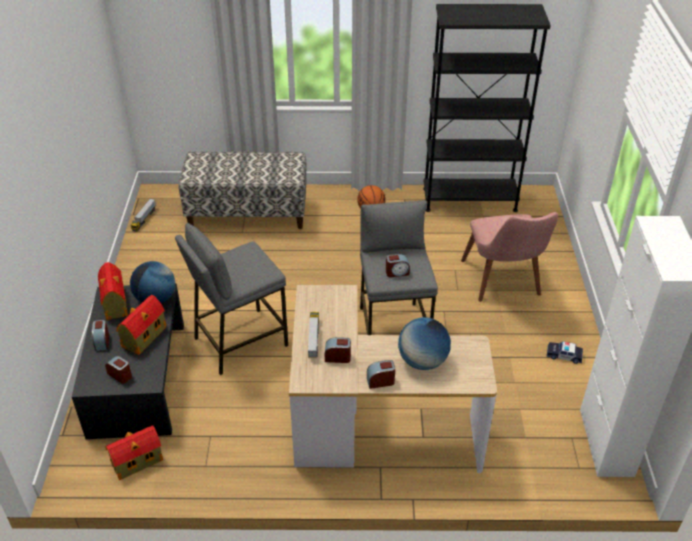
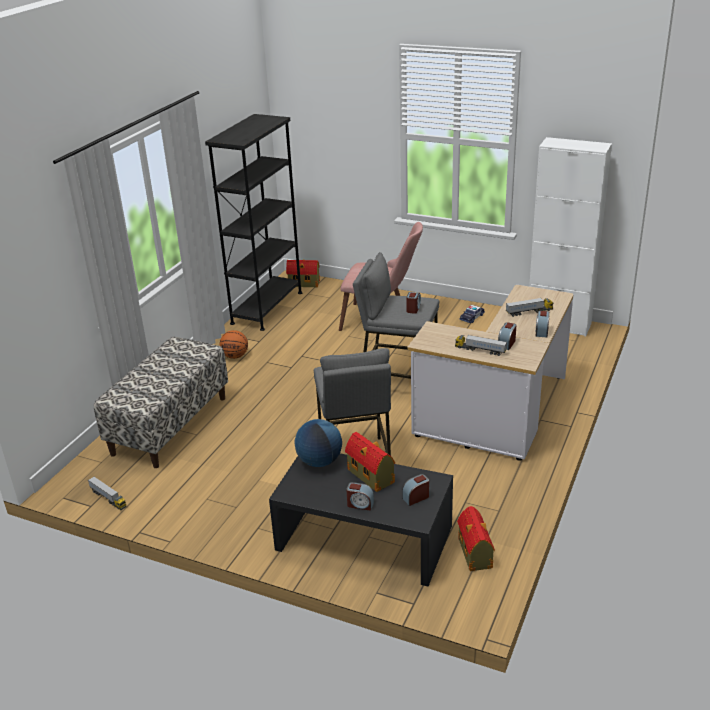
camera: 65 degrees left, 10 degrees down
toy house [98,262,128,320] -> toy house moved to [286,259,320,287]
globe [398,317,451,370] -> toy truck [506,298,553,317]

